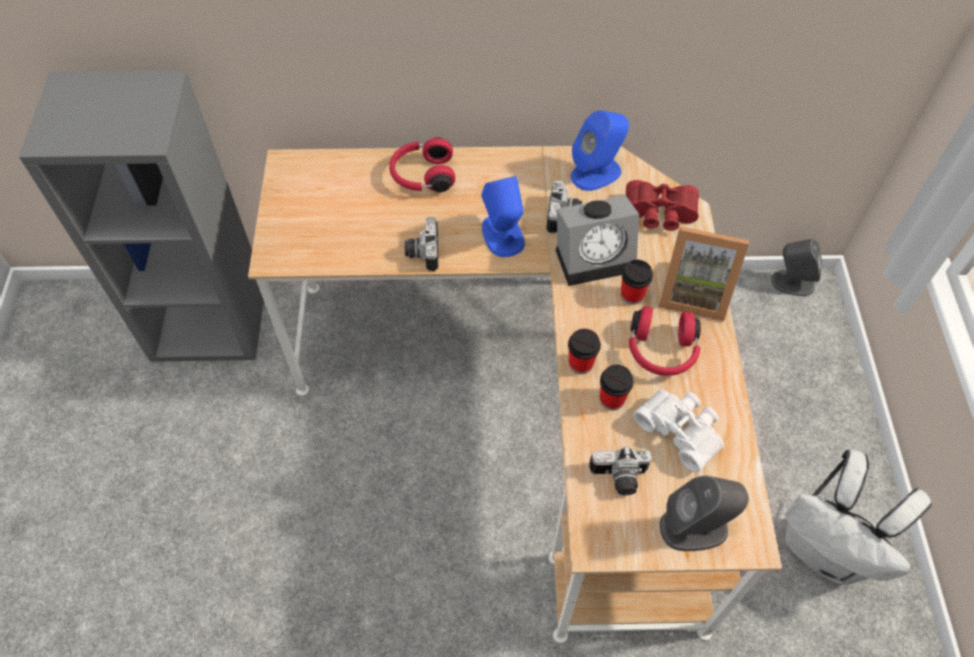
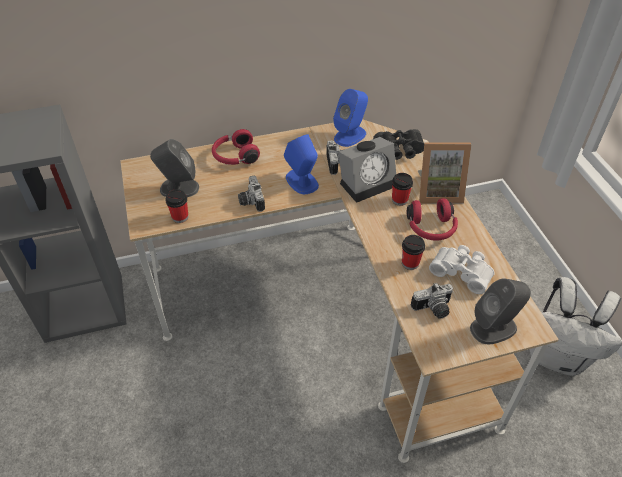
camera: 15 degrees left, 10 degrees down
cup [568,329,601,374] -> cup moved to [165,189,188,223]
red binoculars [626,180,699,231] -> black binoculars [373,129,424,160]
grey speaker [771,239,822,296] -> grey speaker moved to [150,139,199,197]

